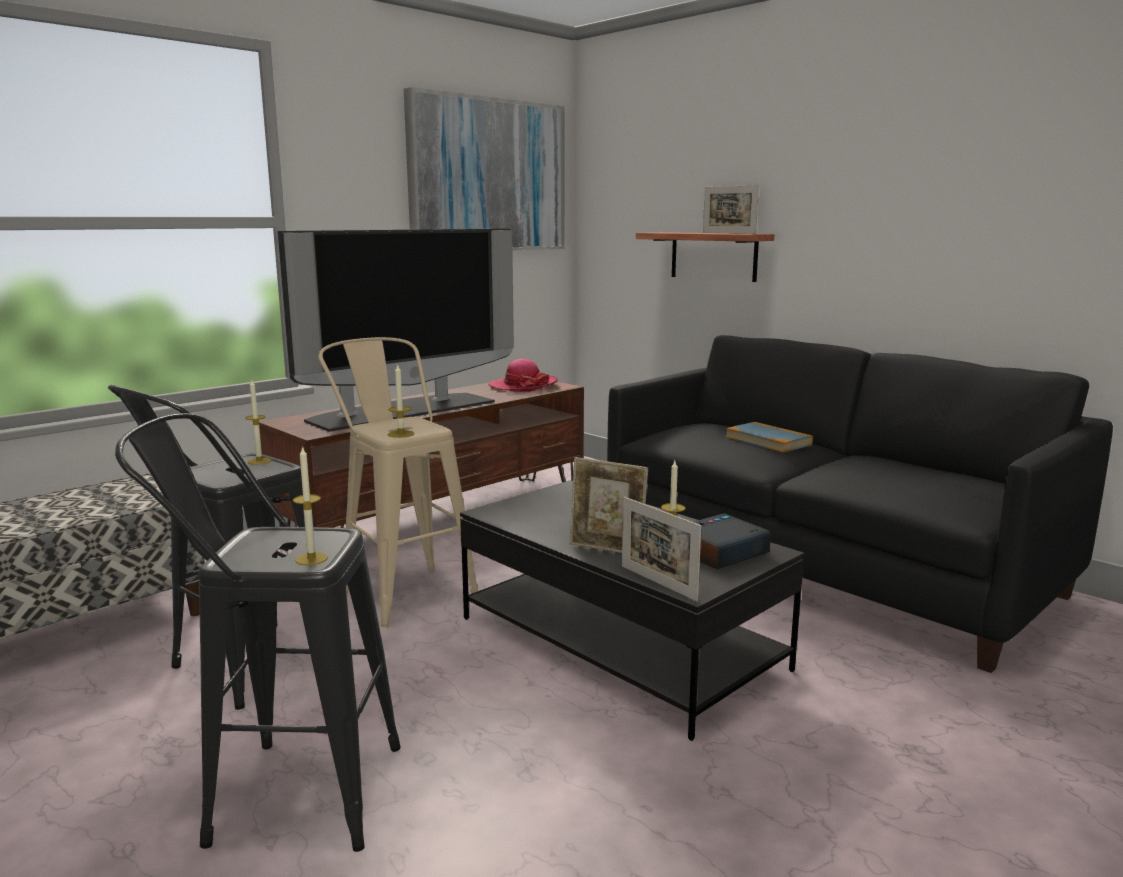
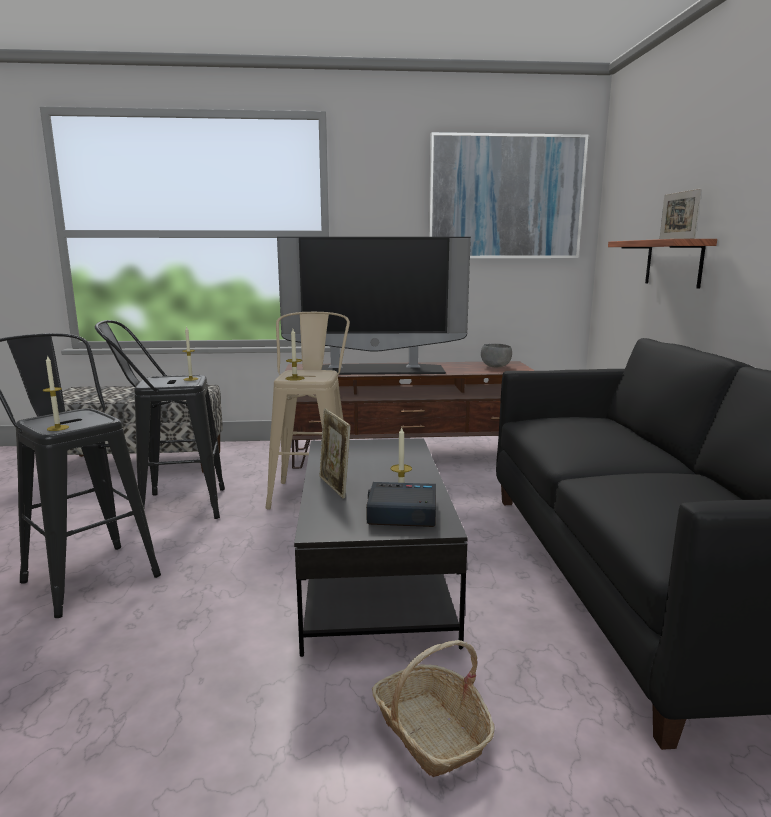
camera: 40 degrees right, 0 degrees up
hat [488,359,558,392] -> grey bowl [481,344,512,367]
picture frame [622,497,701,601] -> none
book [726,422,813,452] -> none
none -> basket [372,640,495,777]

